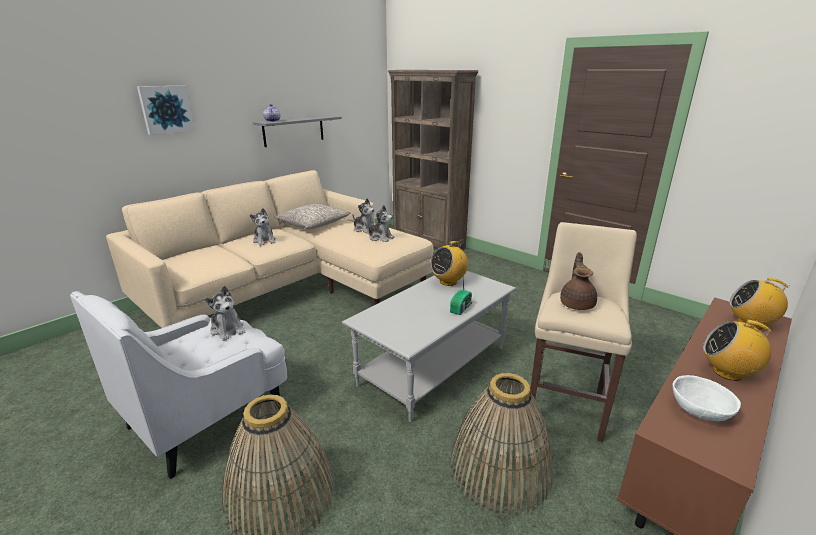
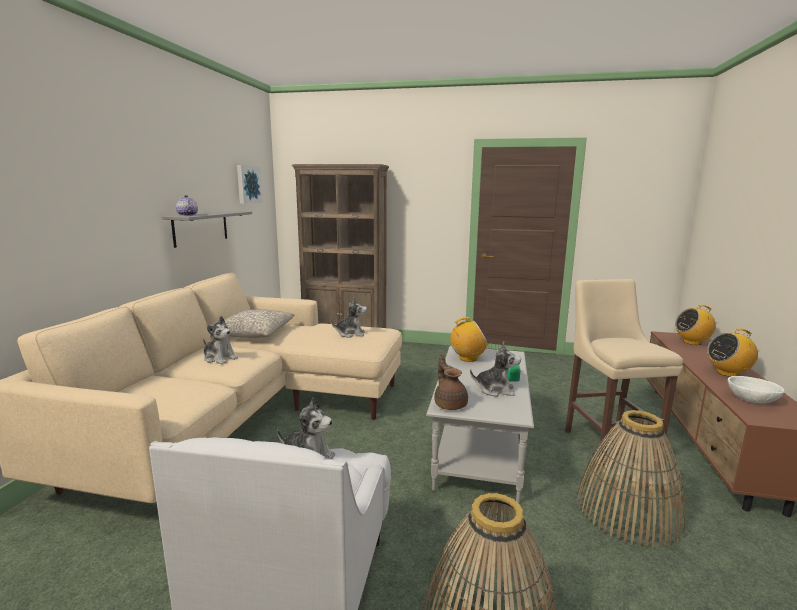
camera: 30 degrees left, 10 degrees down
picture [137,85,195,135] -> picture moved to [237,165,262,204]
plush toy [353,198,375,234] -> plush toy moved to [470,342,521,397]
radio [430,241,468,286] -> radio turned 120 degrees counterclockwise [450,317,488,362]
brown teapot [560,252,597,310] -> brown teapot moved to [434,354,468,410]

